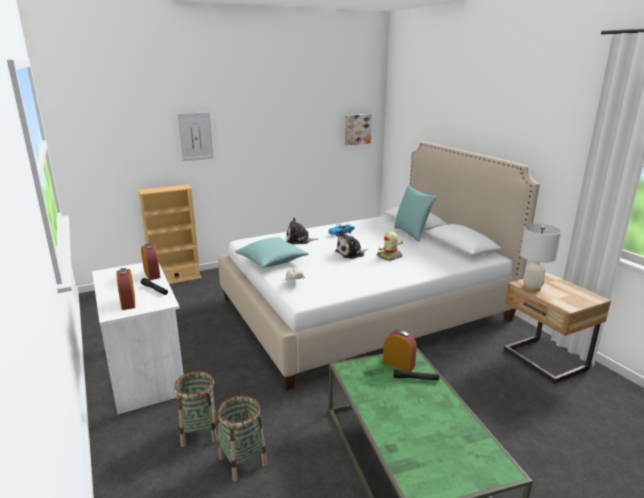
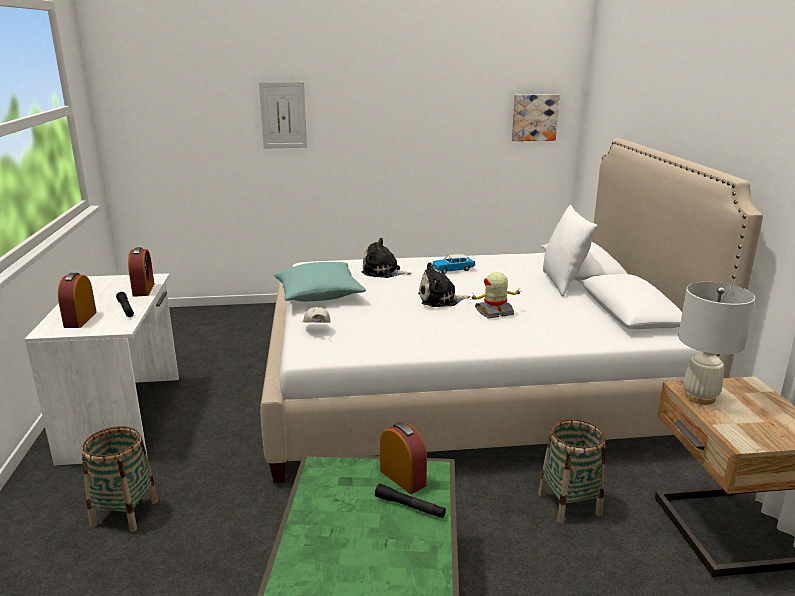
camera: 20 degrees right, 0 degrees up
beige bookcase [138,185,202,284] -> none
basket [218,395,268,482] -> basket moved to [538,419,606,523]
turquoise pillow [394,185,436,242] -> white pillow [543,205,597,296]

